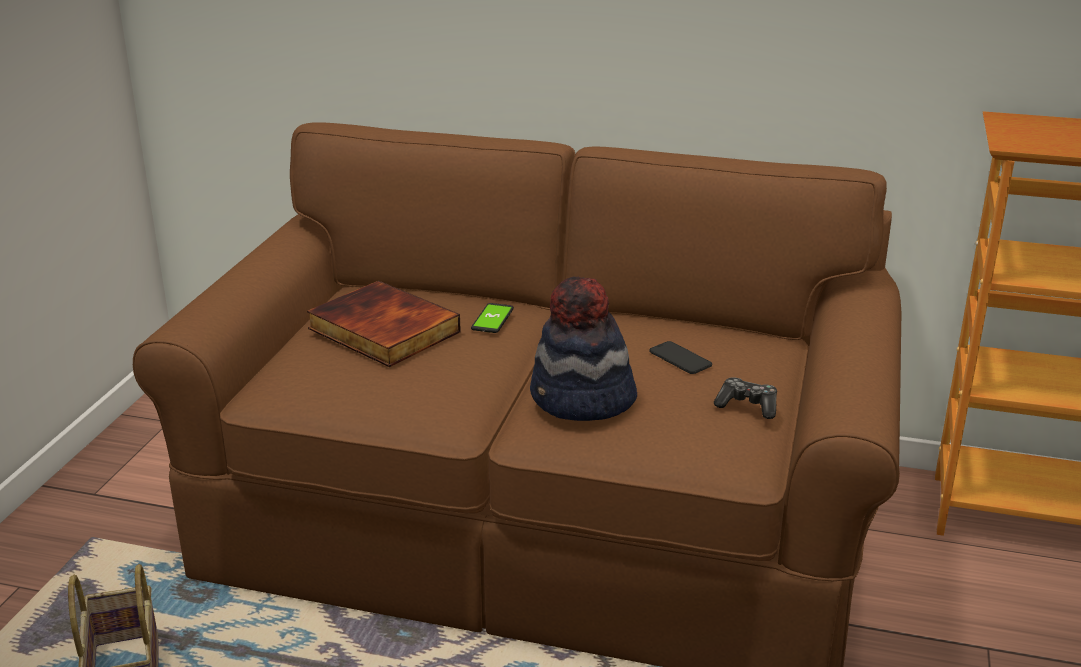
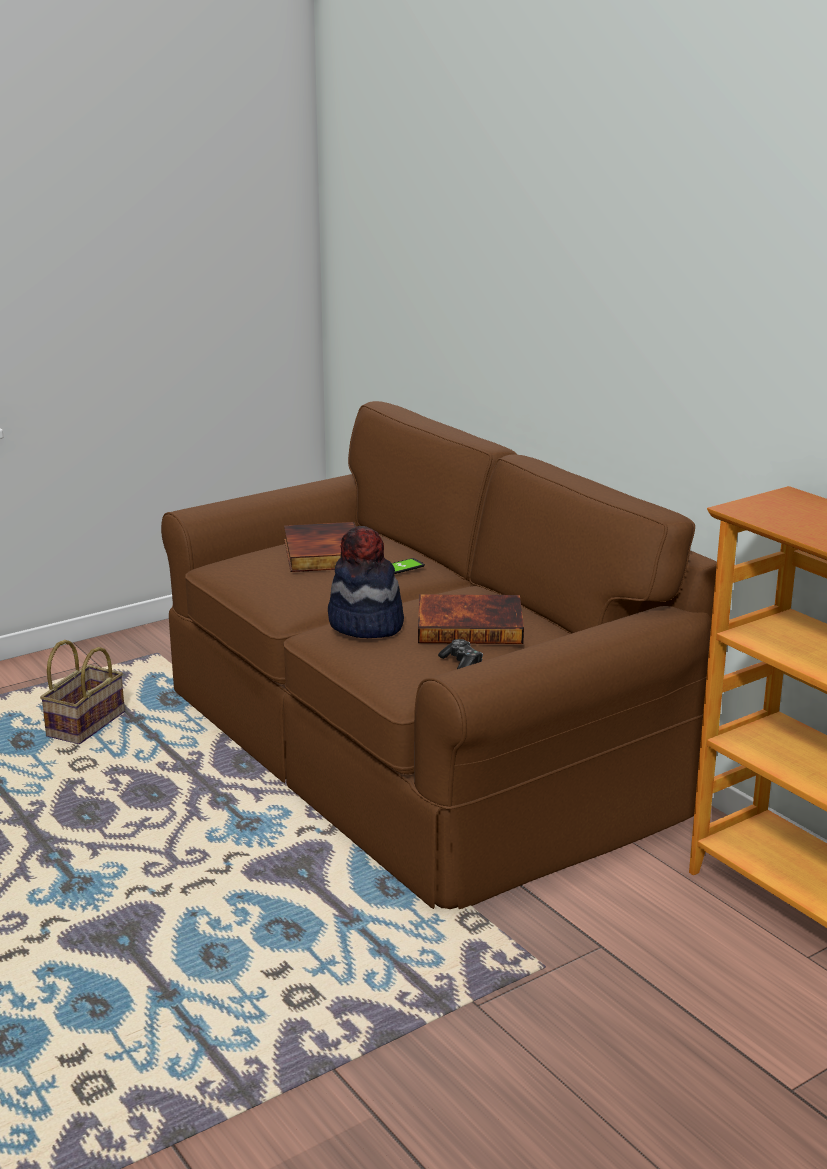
camera: 40 degrees right, 5 degrees down
phone [649,341,712,374] -> book [418,594,524,644]

